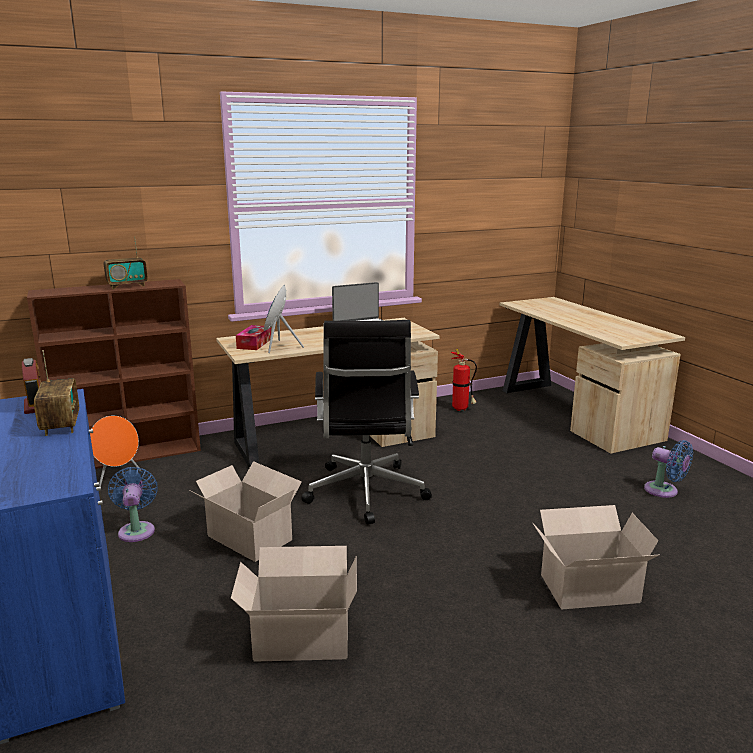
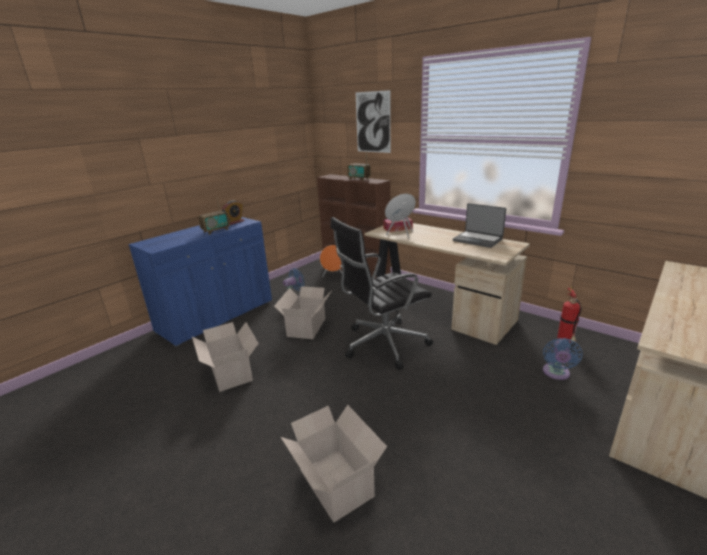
camera: 65 degrees right, 5 degrees up
blue fan [644,440,693,498] -> blue fan moved to [543,338,583,380]
none -> picture [356,90,391,153]

